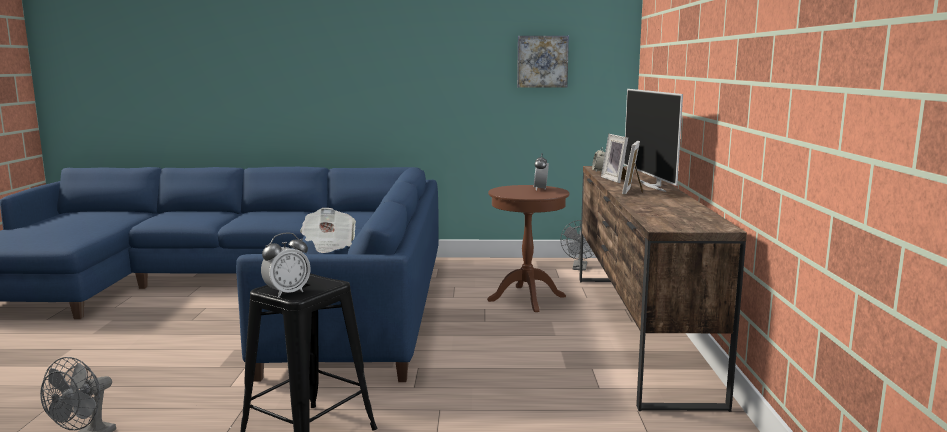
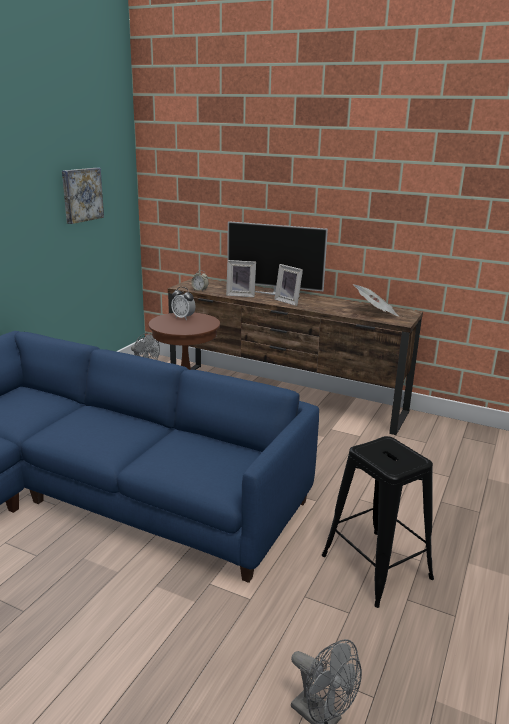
camera: 65 degrees left, 10 degrees up
alarm clock [261,233,310,298] -> none
newspaper [300,208,356,253] -> newspaper moved to [353,284,400,317]

